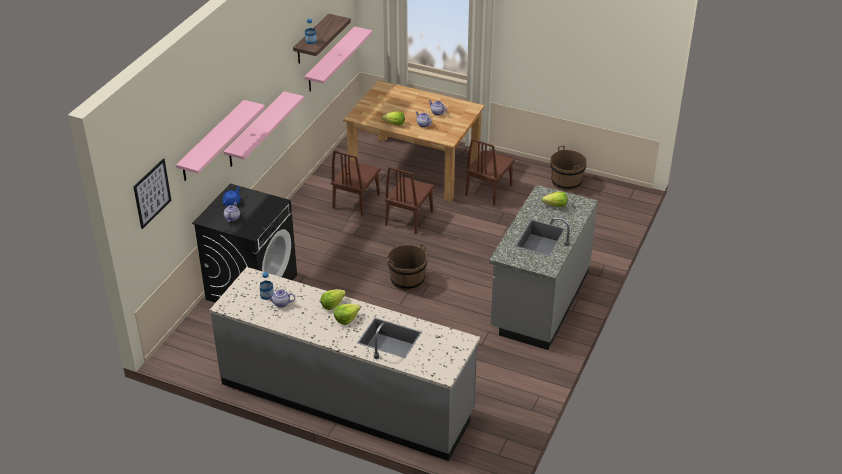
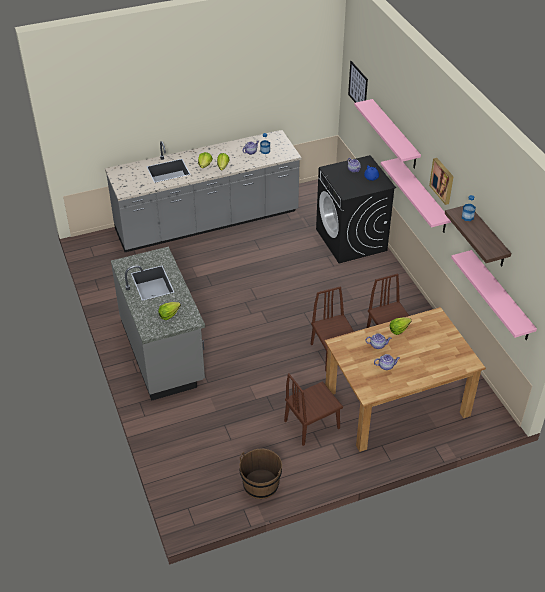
camera: 135 degrees right, 5 degrees up
brown bucket [387,243,427,291] -> none
brown chair [465,138,515,206] -> brown chair turned 105 degrees counterclockwise [284,373,343,446]
none -> picture [429,158,454,205]

